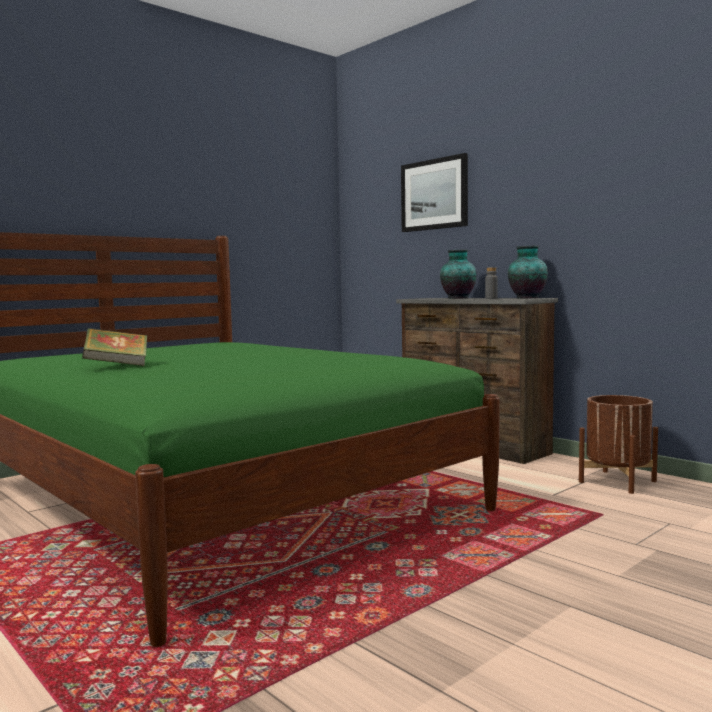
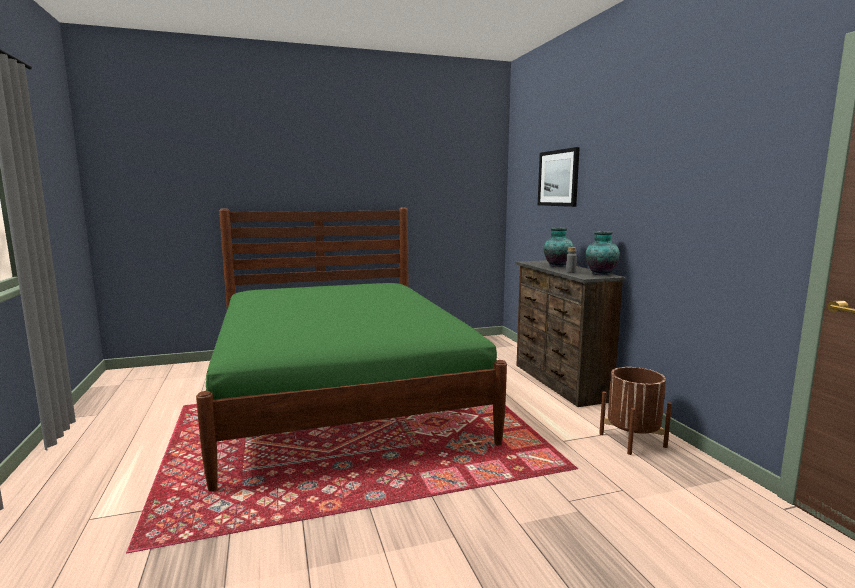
camera: 25 degrees right, 5 degrees up
book [82,328,147,366] -> none

